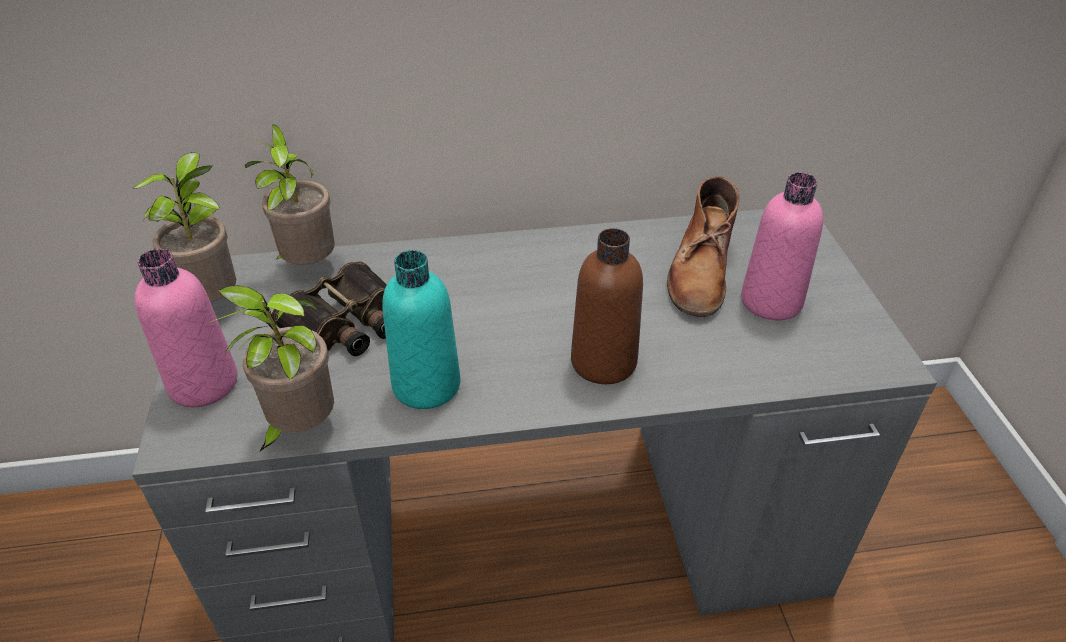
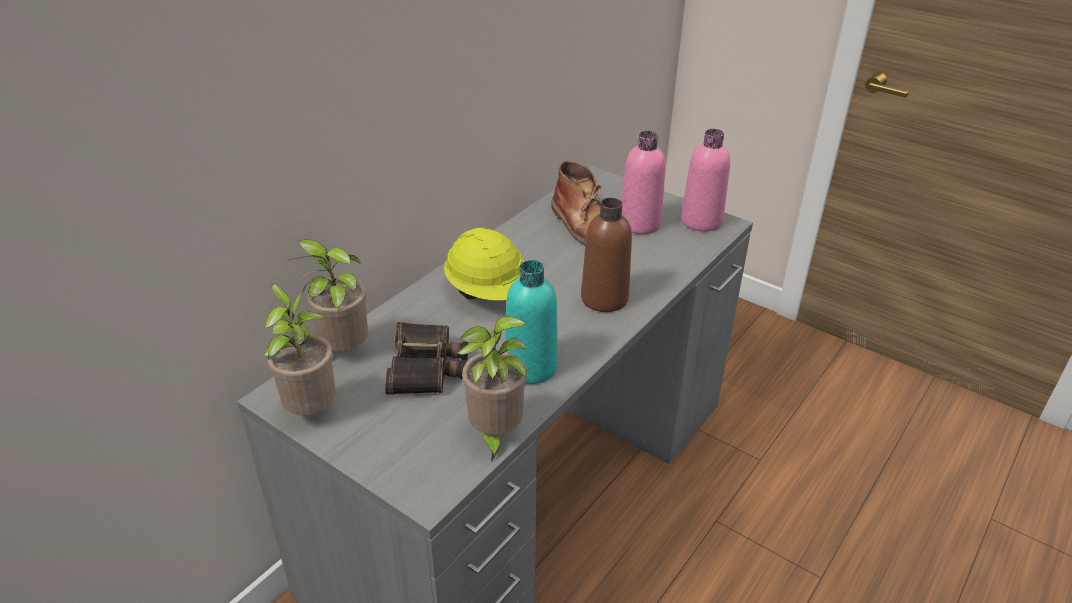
camera: 45 degrees left, 5 degrees down
pink bottle [135,249,238,407] -> pink bottle moved to [681,129,730,232]
none -> yellow hard hat [444,228,525,300]

